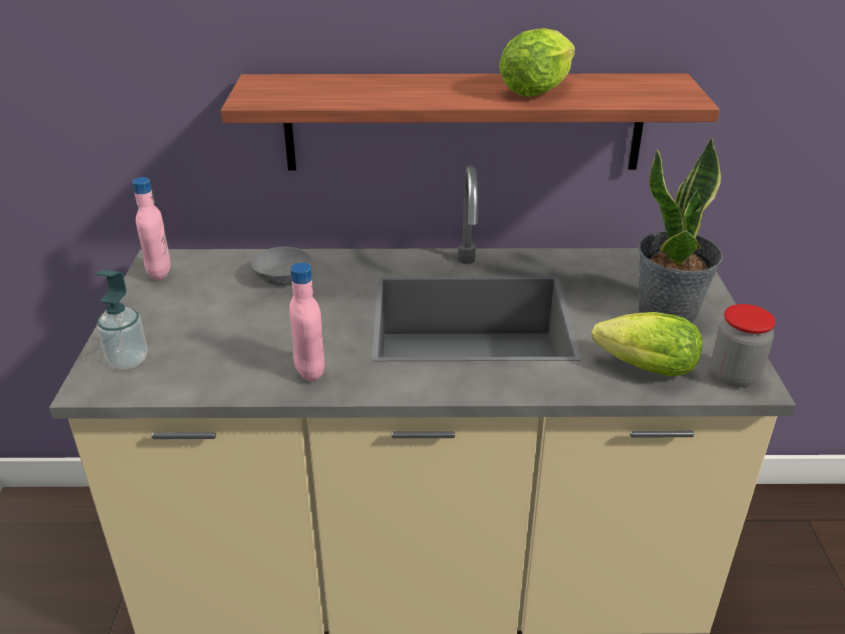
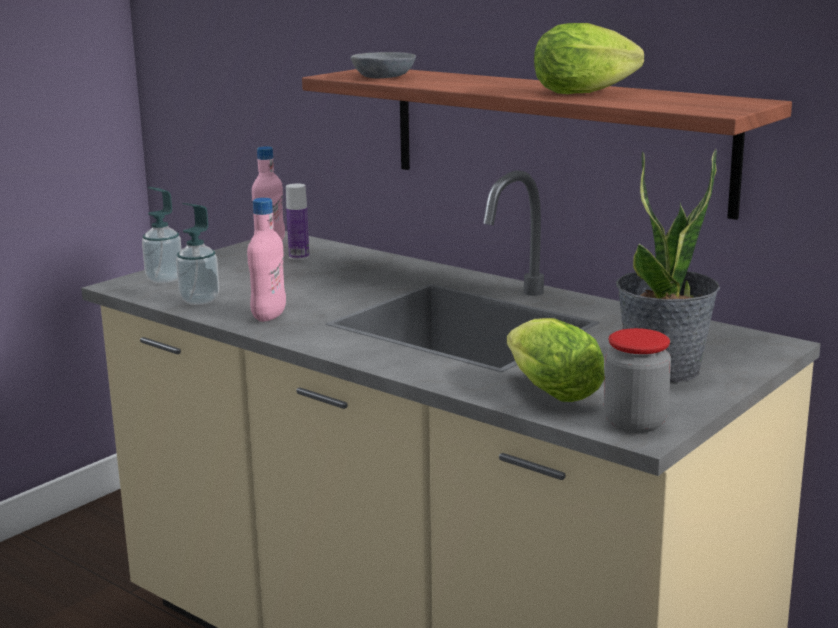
camera: 40 degrees right, 15 degrees down
grey bowl [251,247,313,285] -> grey bowl moved to [351,52,416,78]
none -> soap dispenser [176,203,219,305]
none -> bottle [286,184,309,260]

